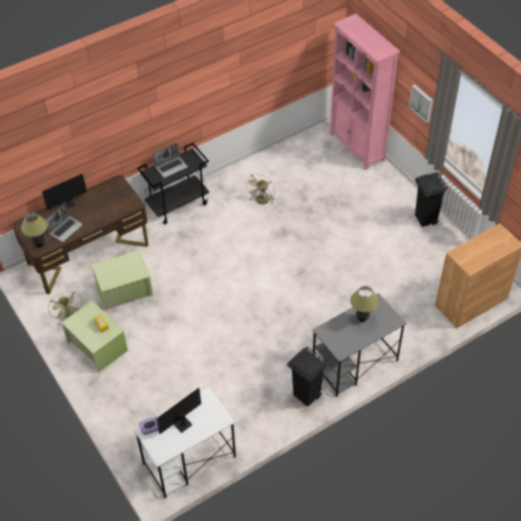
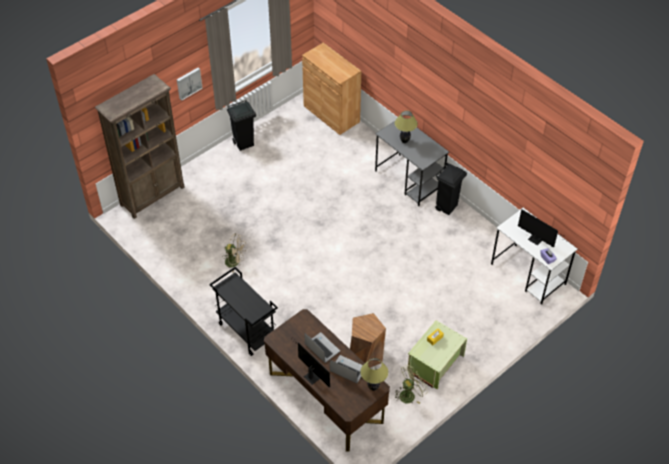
camera: 100 degrees left, 0 degrees up
green storage box [91,250,153,311] -> brown stool [350,313,386,368]
laptop [153,143,188,178] -> laptop moved to [304,332,340,363]
pink bookcase [330,14,400,170] -> brown bookcase [95,74,185,219]

